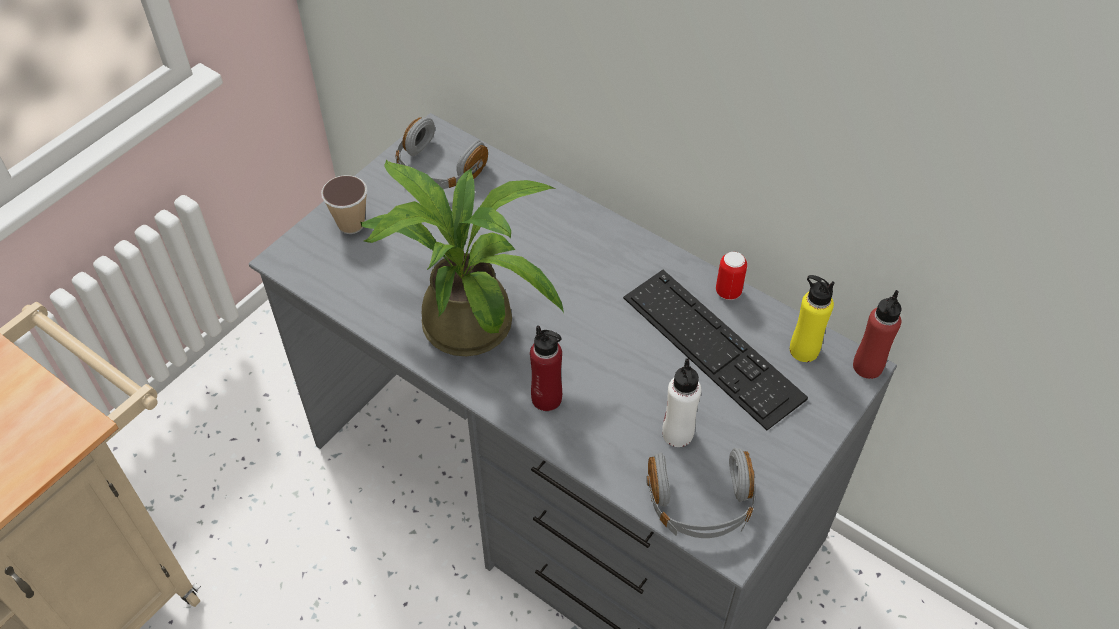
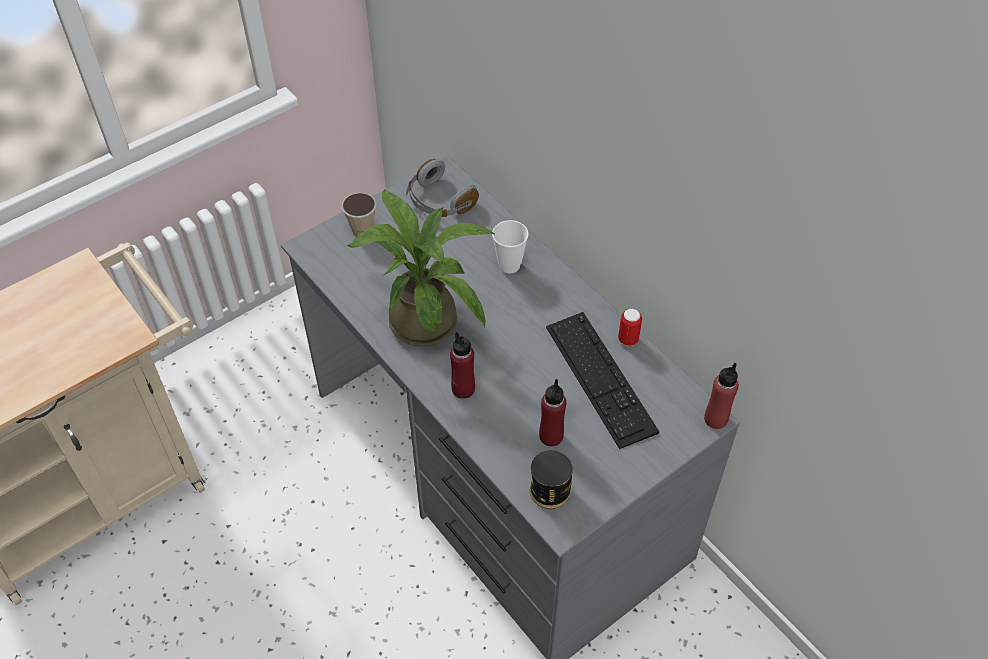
camera: 15 degrees right, 0 degrees up
grey headphones [646,448,755,538] -> can [530,450,573,509]
white bottle [662,359,701,447] -> red bottle [539,379,566,447]
yellow bottle [790,275,835,362] -> none
none -> cup [492,220,529,273]

